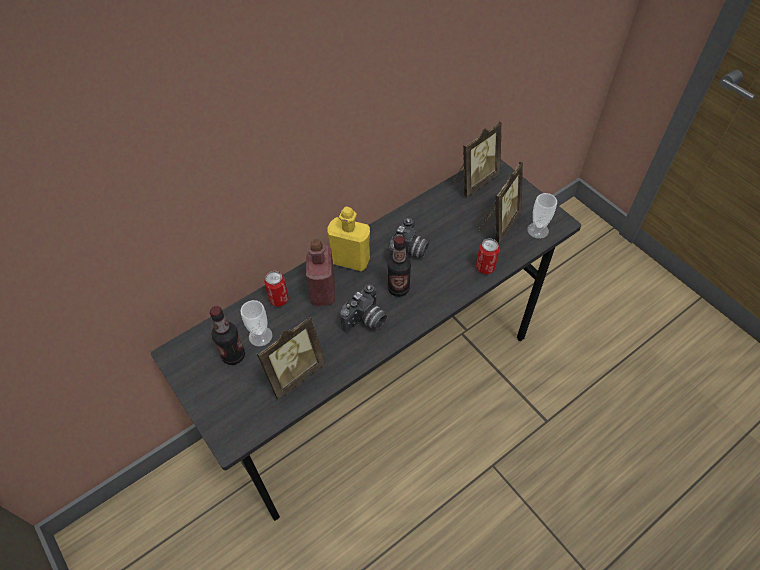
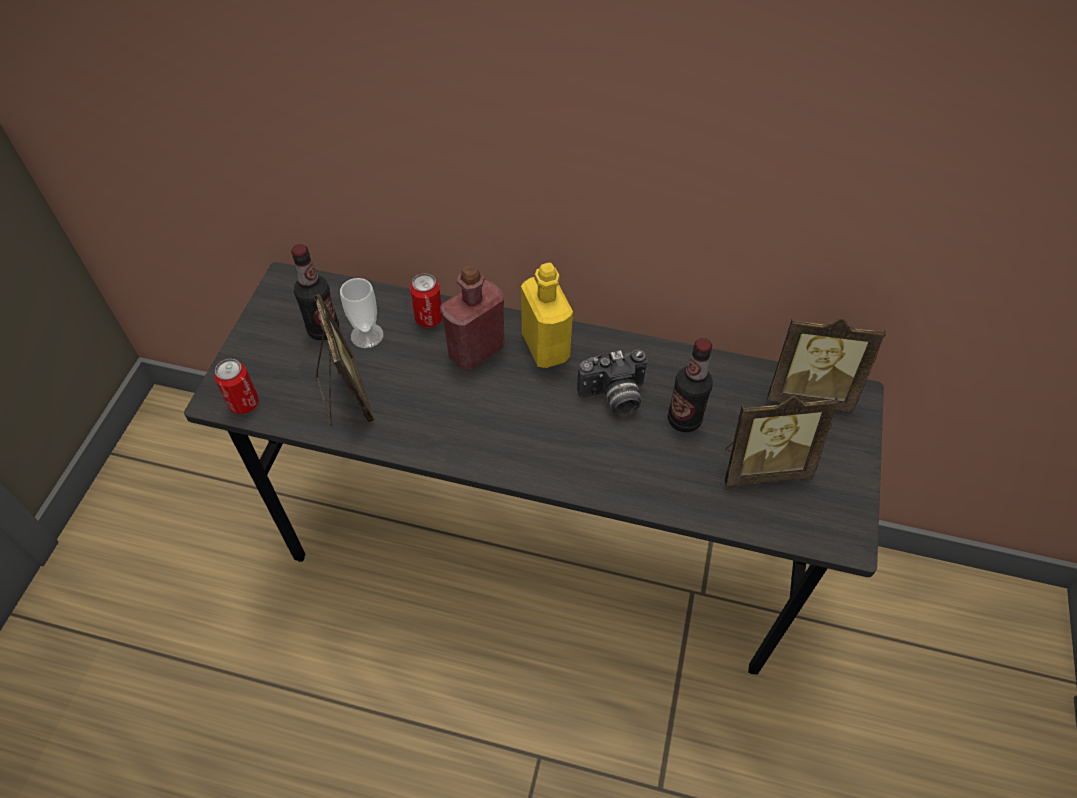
camera: 50 degrees right, 0 degrees up
picture frame [257,315,326,400] -> picture frame turned 120 degrees counterclockwise [313,294,374,426]
camera [340,284,387,333] -> none
bottle [387,236,411,297] -> bottle moved to [668,338,713,432]
can [476,239,500,274] -> can moved to [214,359,259,414]
cup [527,193,557,239] -> none

